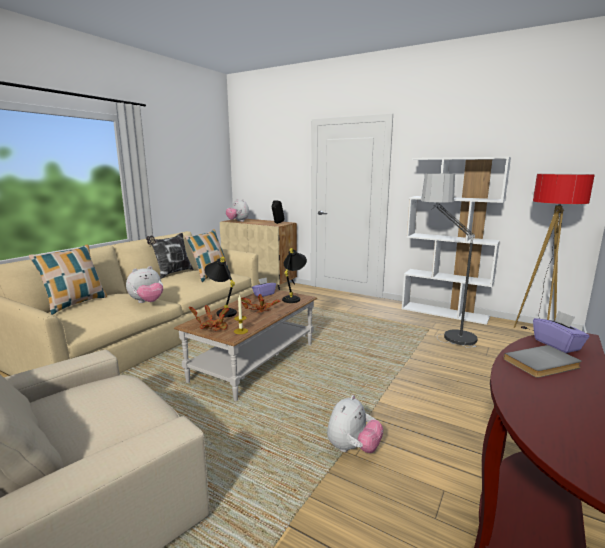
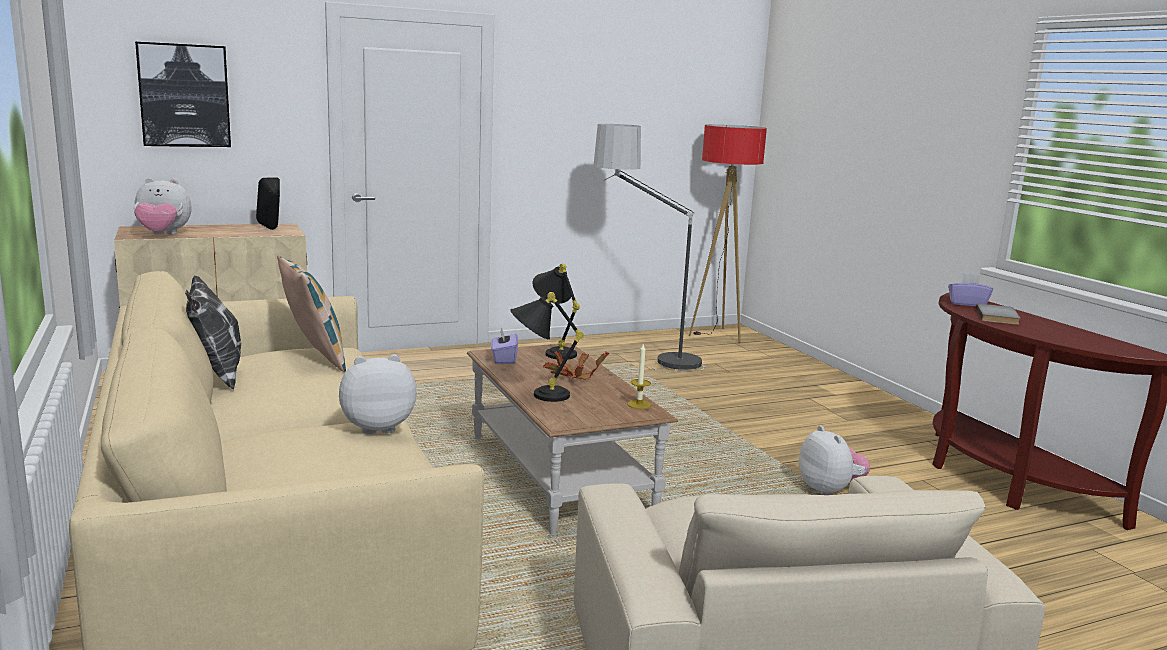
camera: 55 degrees left, 0 degrees up
pillow [29,245,107,315] -> none
plush toy [126,266,163,303] -> plush toy turned 105 degrees counterclockwise [339,354,417,434]
potted plant [189,305,229,331] -> none
white bookcase [402,157,511,325] -> none
none -> picture [135,42,231,147]

